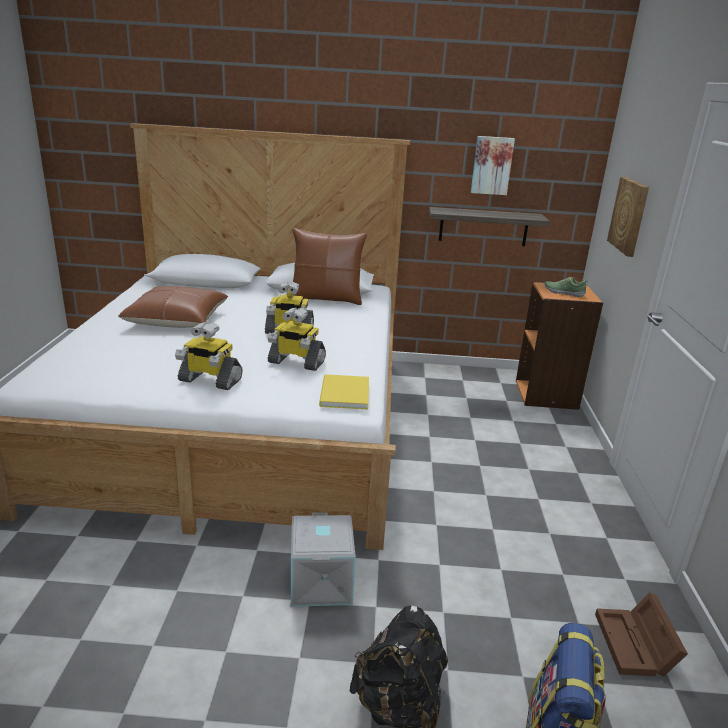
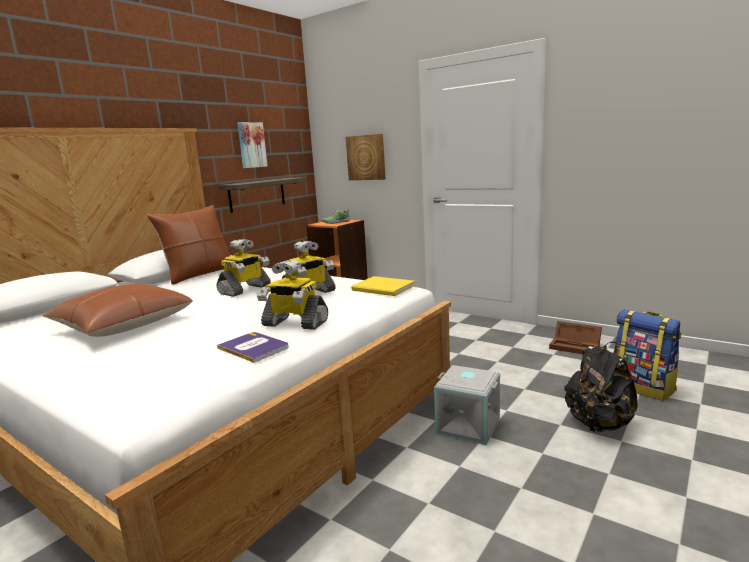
camera: 55 degrees left, 10 degrees down
toy robot [175,322,243,390] -> toy robot turned 60 degrees clockwise [257,260,328,330]
none -> book [217,332,289,363]

